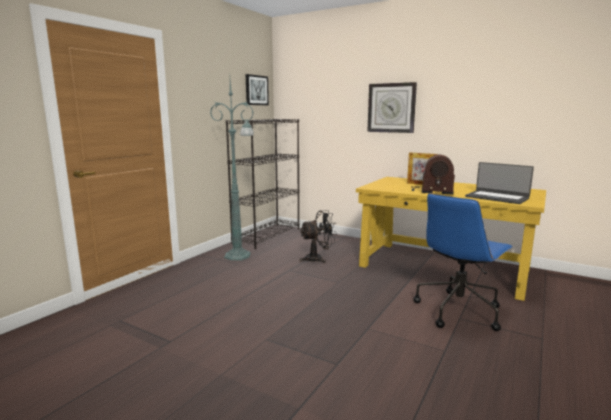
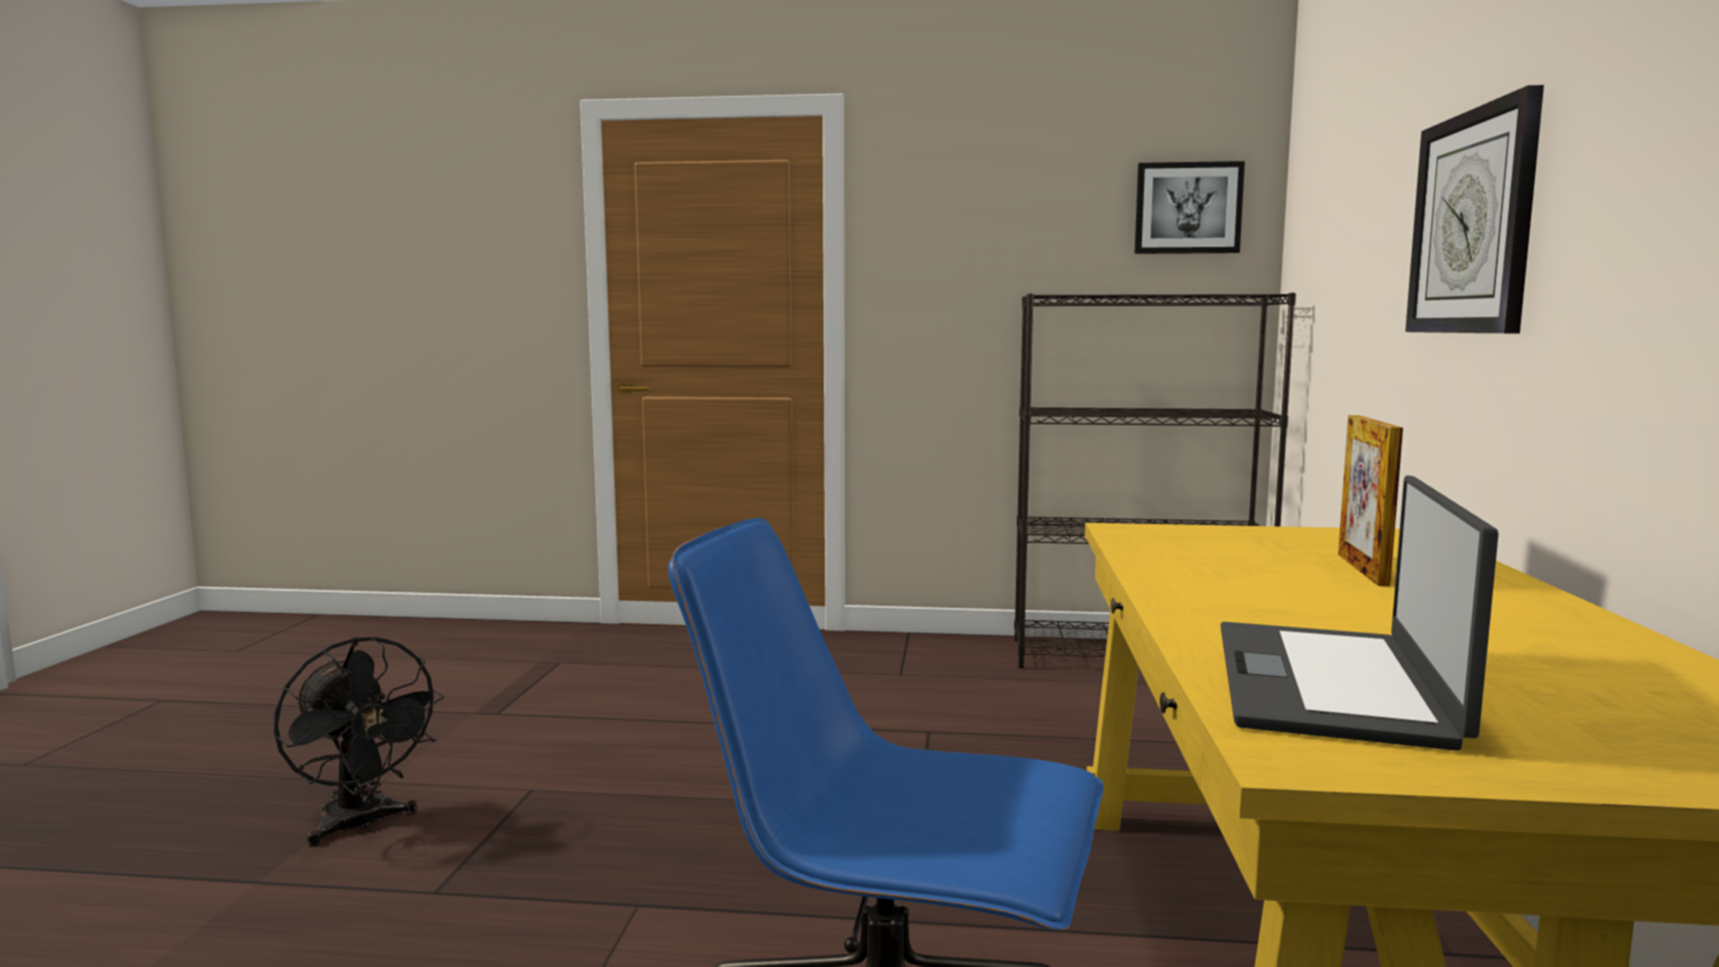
camera: 65 degrees right, 5 degrees down
green floor lamp [210,80,254,261] -> none
black fan [300,210,337,263] -> black fan moved to [274,637,444,847]
radio [411,155,455,194] -> none

